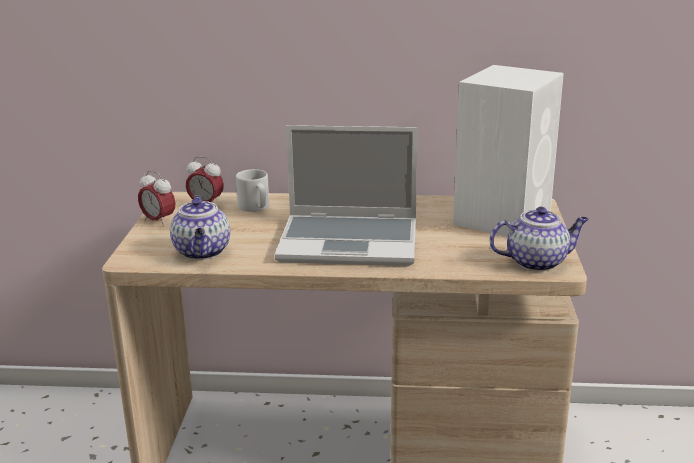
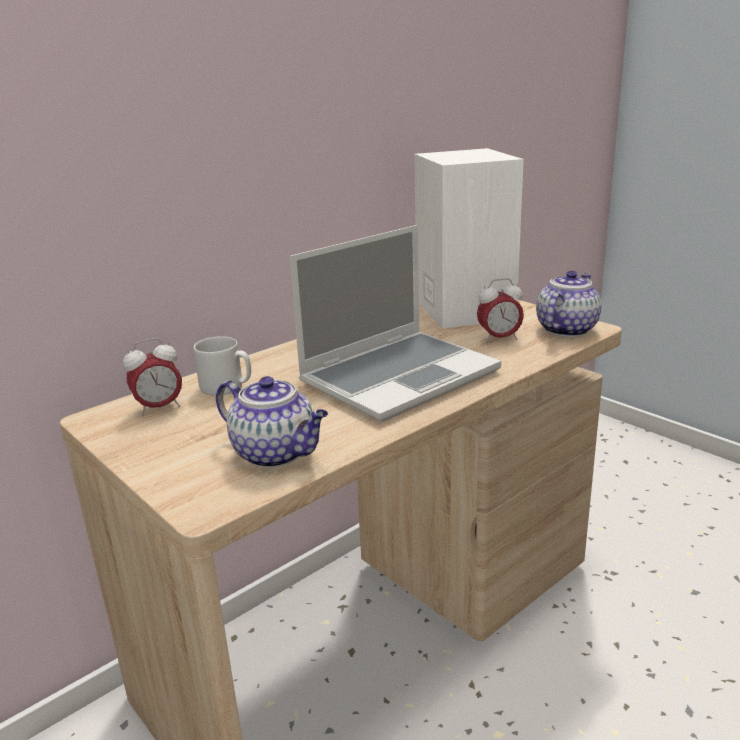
camera: 45 degrees left, 0 degrees up
alarm clock [138,170,175,226] -> alarm clock moved to [477,278,524,343]

